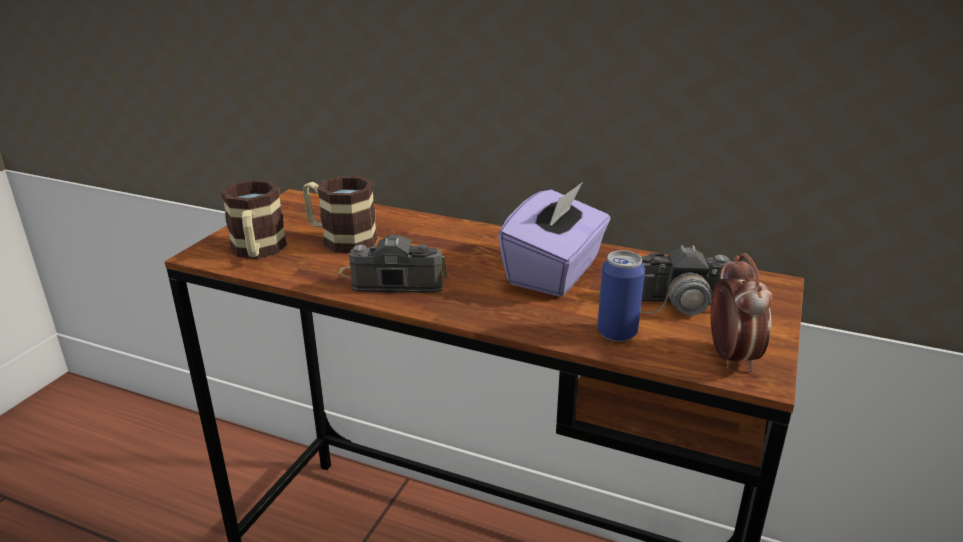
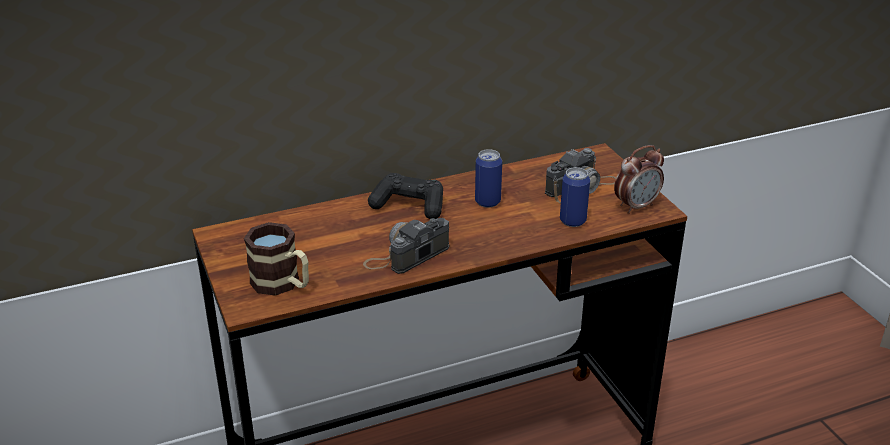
camera: 45 degrees left, 5 degrees up
mug [303,176,377,253] -> none
purple tissue box [498,182,610,297] -> can [475,149,502,208]
alarm clock [711,253,772,372] -> alarm clock turned 105 degrees clockwise [614,145,664,214]
none -> black game controller [368,173,443,219]

